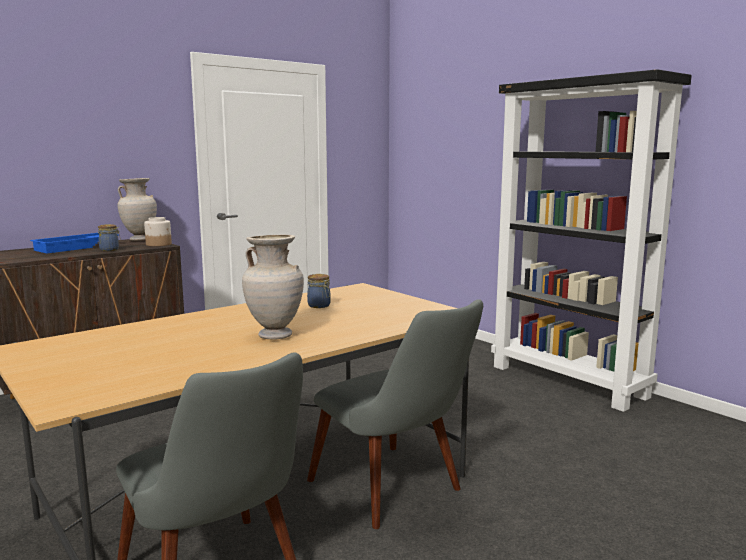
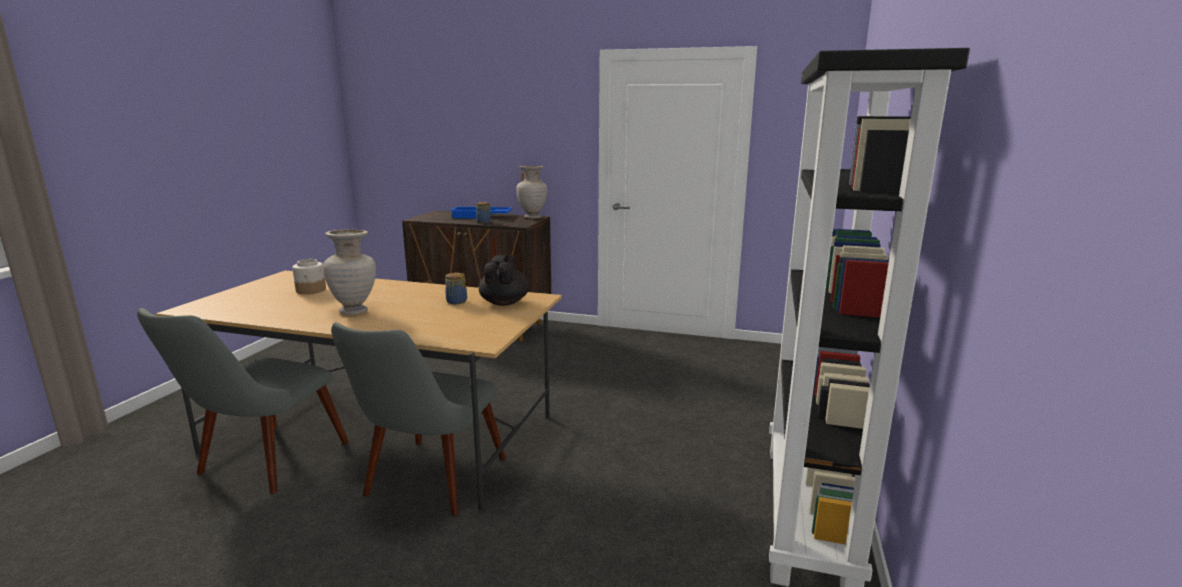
camera: 55 degrees right, 5 degrees up
jar [144,217,172,246] -> jar moved to [292,259,326,294]
none -> black teapot [479,255,530,306]

